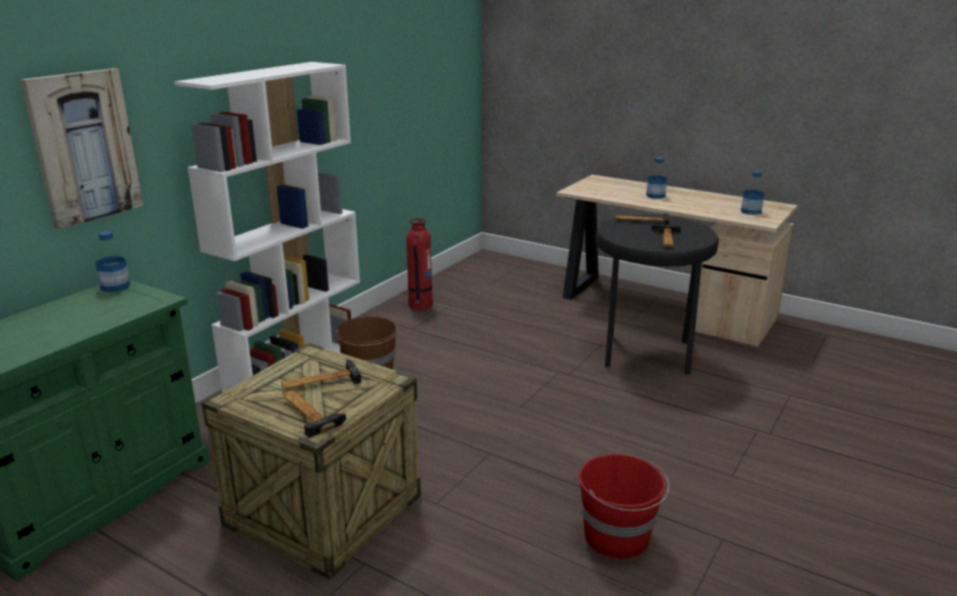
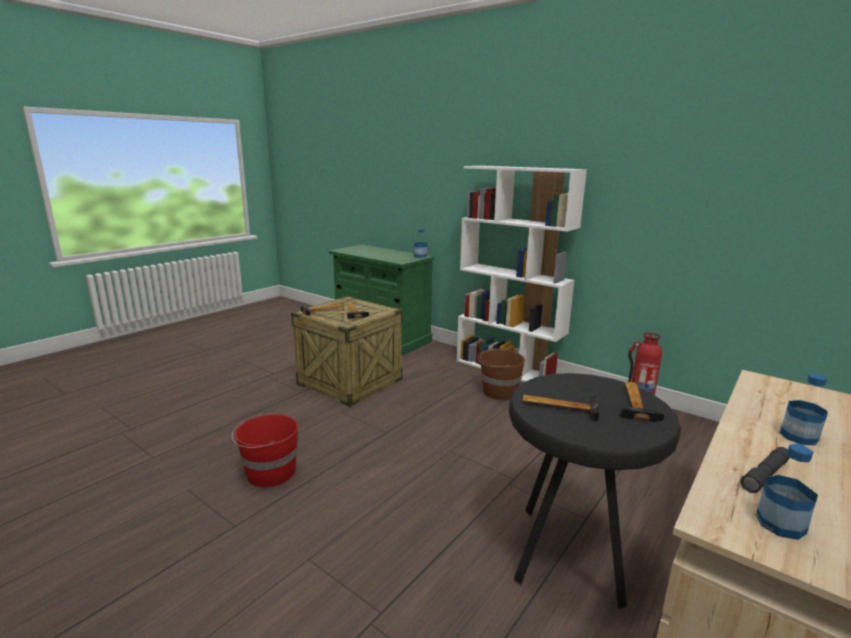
camera: 95 degrees right, 5 degrees down
picture [20,68,143,229] -> none
none -> grey flashlight [740,447,790,493]

